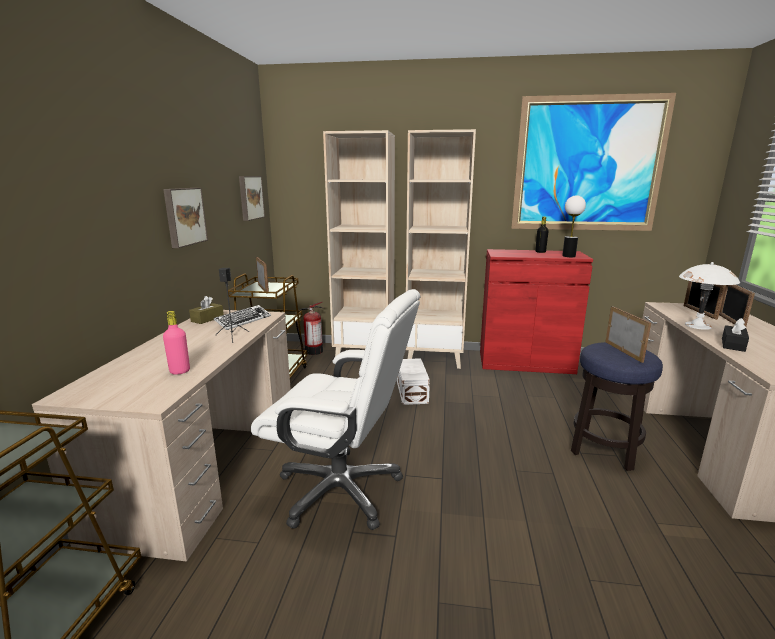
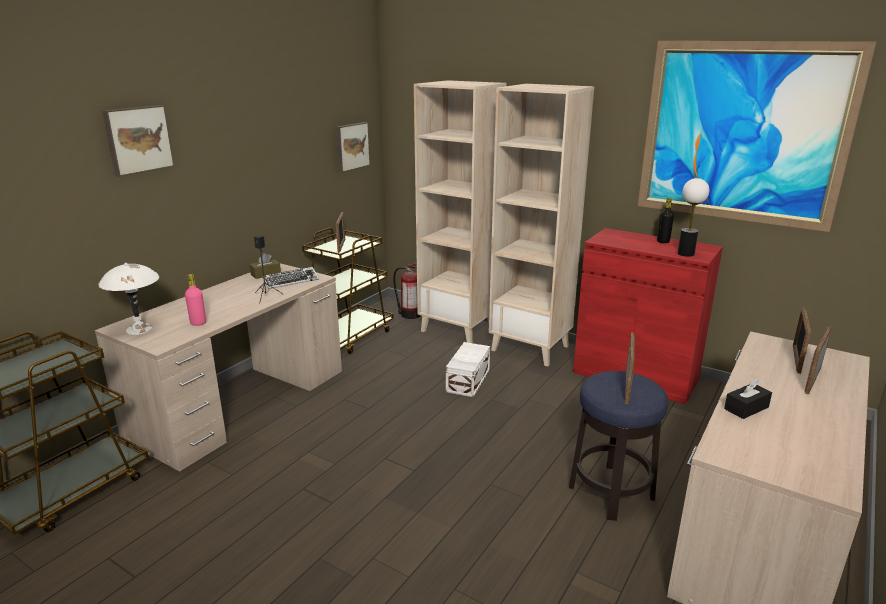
camera: 25 degrees right, 5 degrees up
picture [163,188,208,248] -> picture moved to [102,105,175,177]
white office chair [251,289,420,530] -> none
white table lamp [679,262,740,330] -> white table lamp moved to [98,263,159,335]

